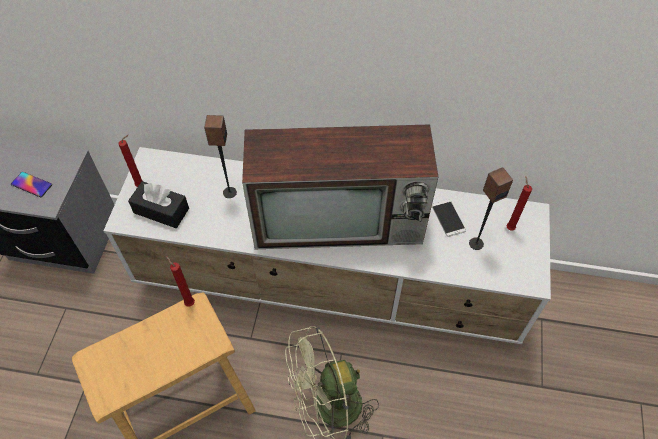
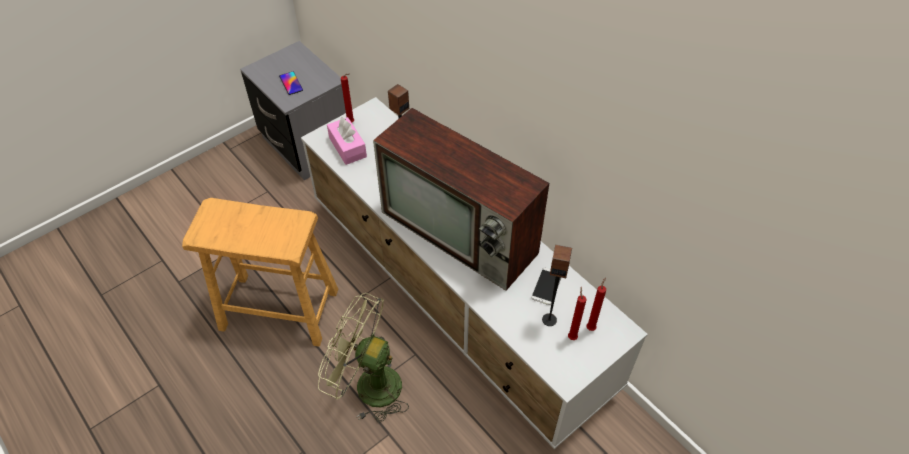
camera: 40 degrees right, 5 degrees down
black tissue box [128,181,189,228] -> pink tissue box [327,117,367,165]
red candle [166,256,195,307] -> red candle moved to [568,287,586,340]

